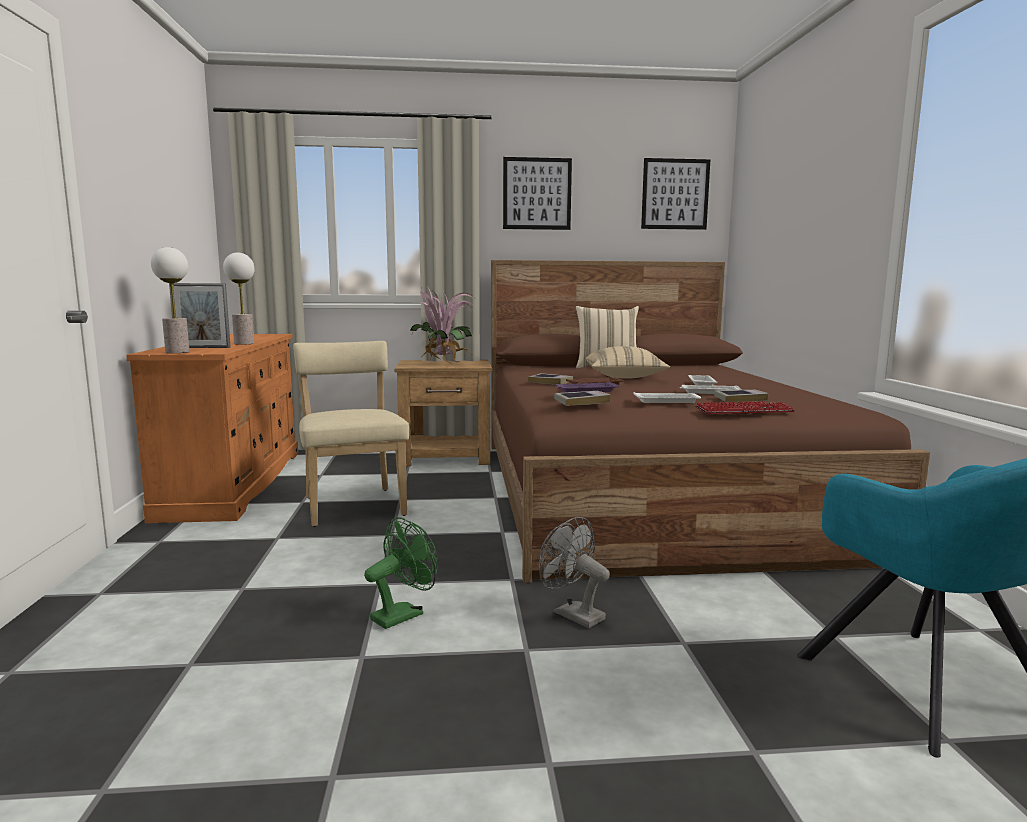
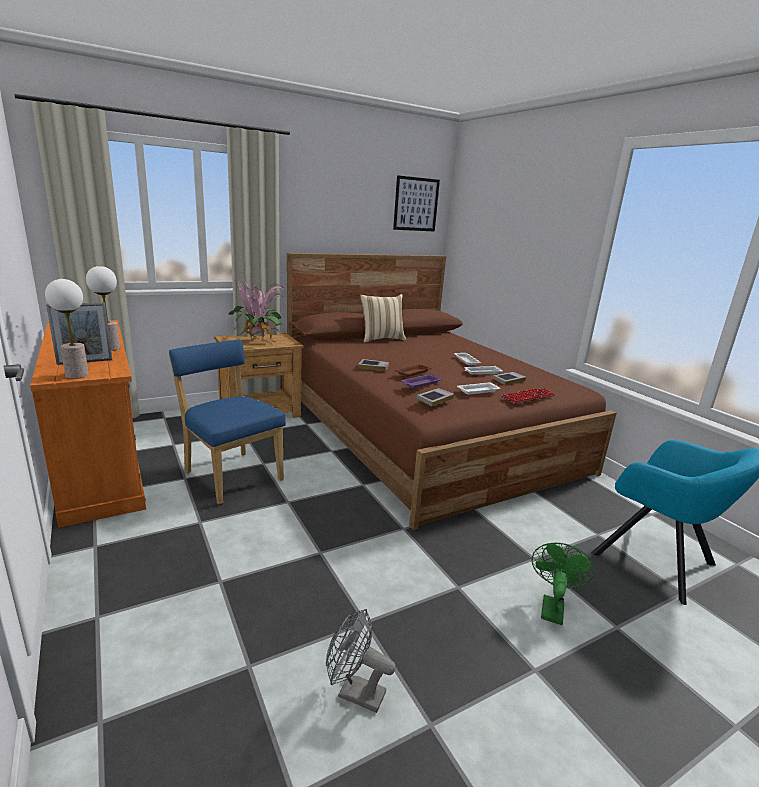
camera: 25 degrees left, 10 degrees up
beige chair [293,341,409,527] -> blue chair [169,340,286,504]
green fan [364,517,438,629] -> green fan moved to [532,543,594,625]
picture [503,157,572,230] -> none
grey fan [539,517,610,628] -> grey fan moved to [326,609,396,713]
beige pillow [585,346,670,379] -> none

